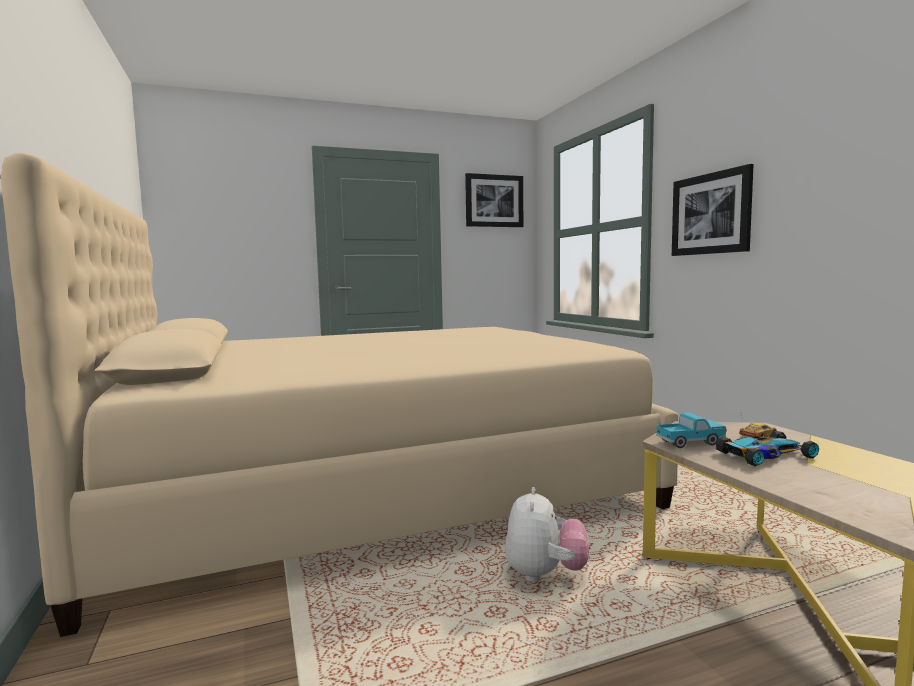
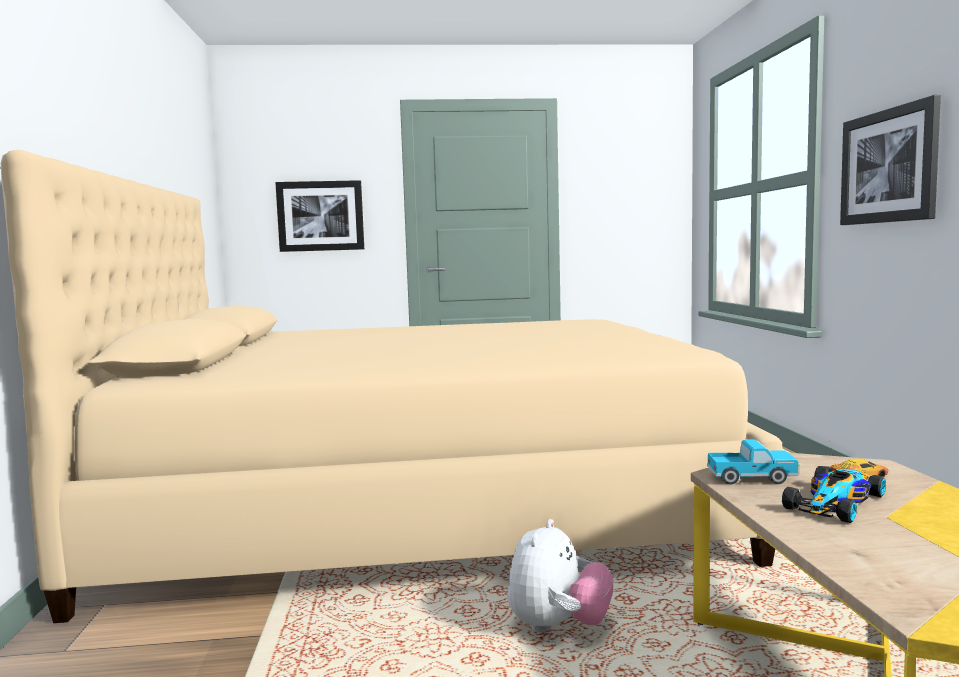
camera: 15 degrees right, 0 degrees up
picture [465,173,523,227] -> picture moved to [275,180,364,252]
toy car [716,431,819,466] -> toy car turned 135 degrees clockwise [782,466,886,523]

